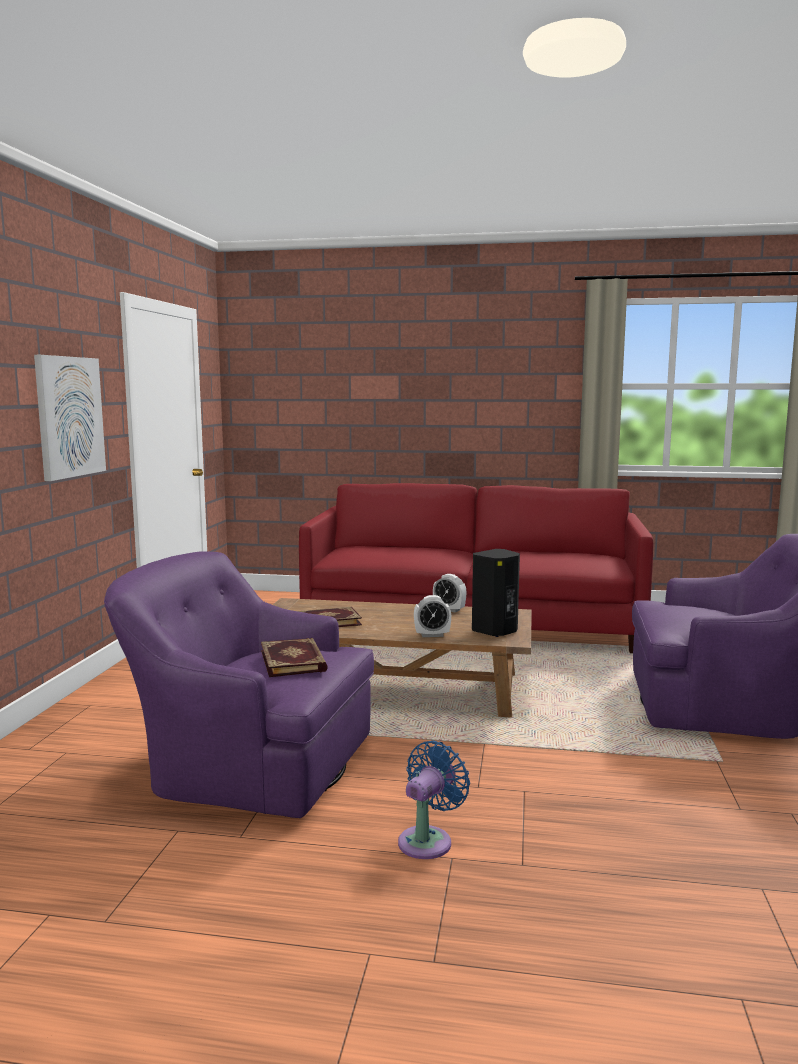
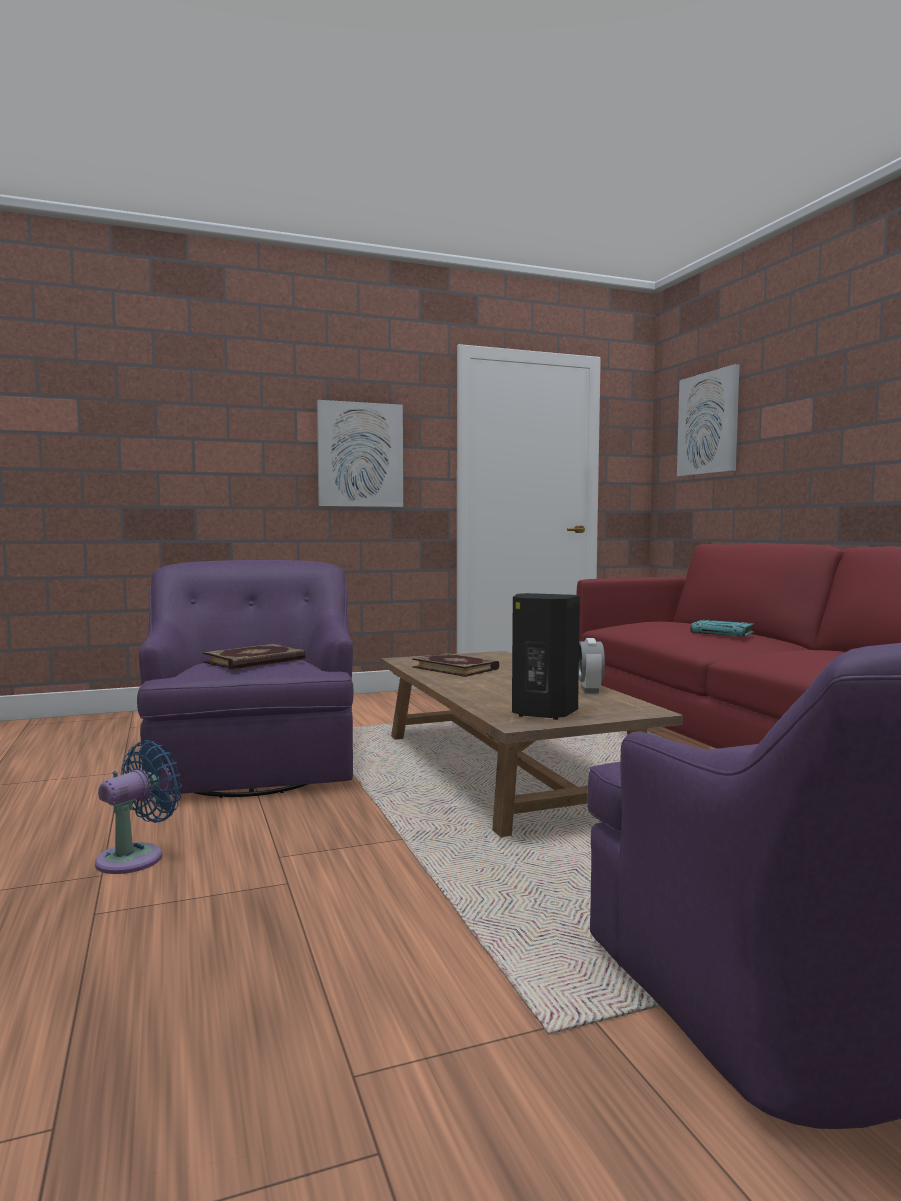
camera: 60 degrees right, 5 degrees down
blue fan [398,741,470,859] -> blue fan turned 60 degrees counterclockwise [95,740,182,874]
alarm clock [414,595,451,637] -> none
none -> picture [677,364,740,476]
none -> turquoise book [691,620,754,637]

